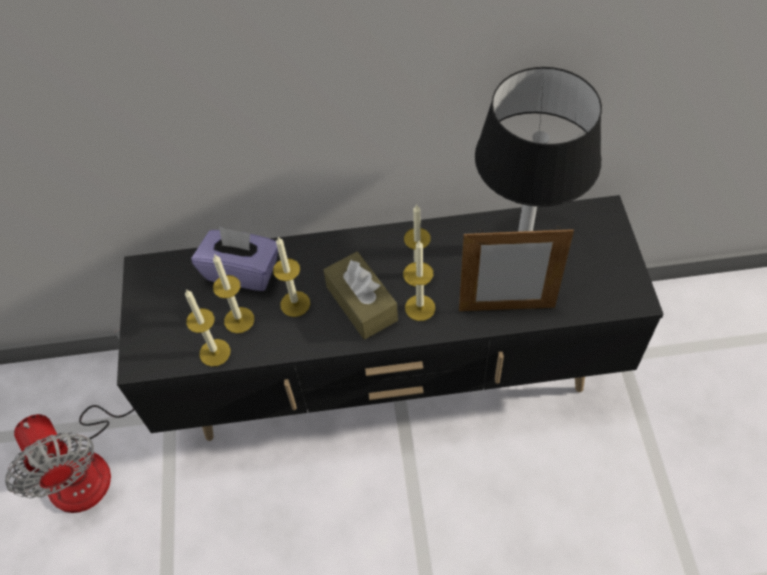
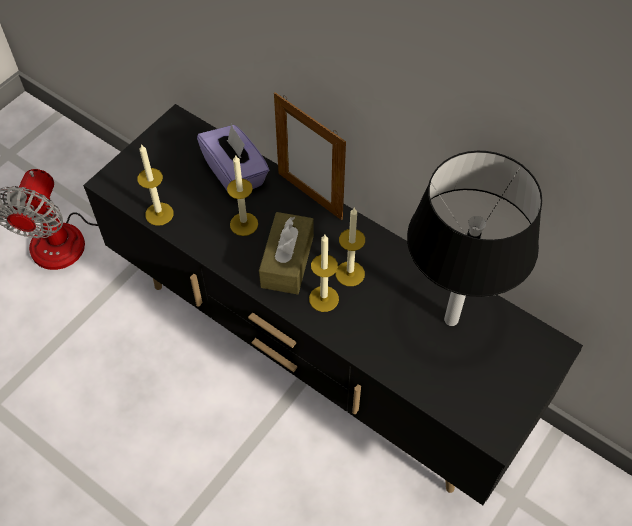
camera: 40 degrees right, 0 degrees up
candle [213,255,254,333] -> none
picture frame [459,227,574,311] -> picture frame moved to [274,92,346,220]

